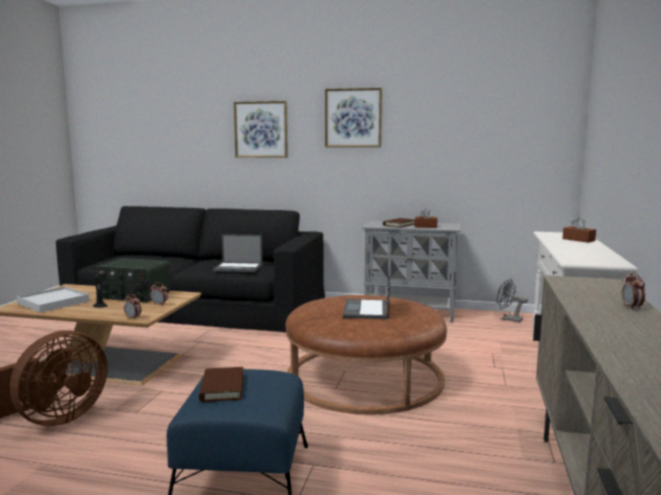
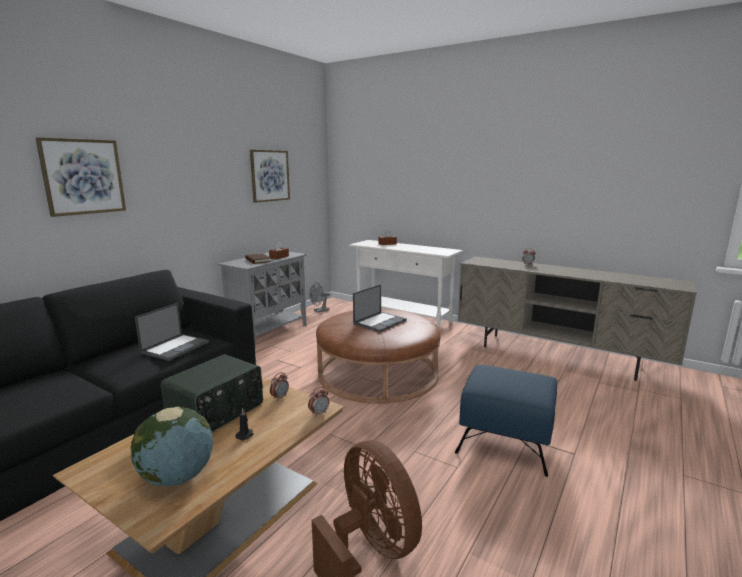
camera: 70 degrees left, 5 degrees up
white tray [17,287,89,313] -> globe [131,407,213,486]
brown book [199,367,243,402] -> none
picture [325,88,382,147] -> picture moved to [250,150,290,203]
laptop [343,264,390,319] -> laptop turned 75 degrees counterclockwise [353,284,407,332]

